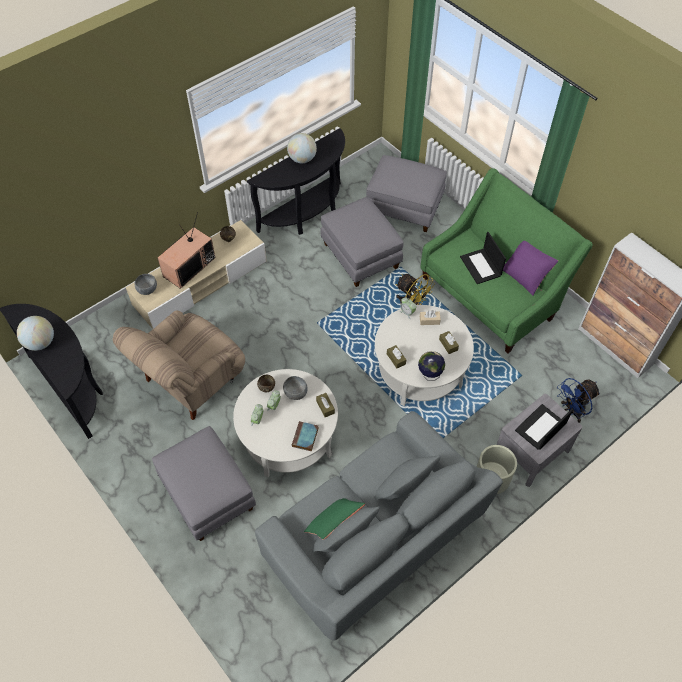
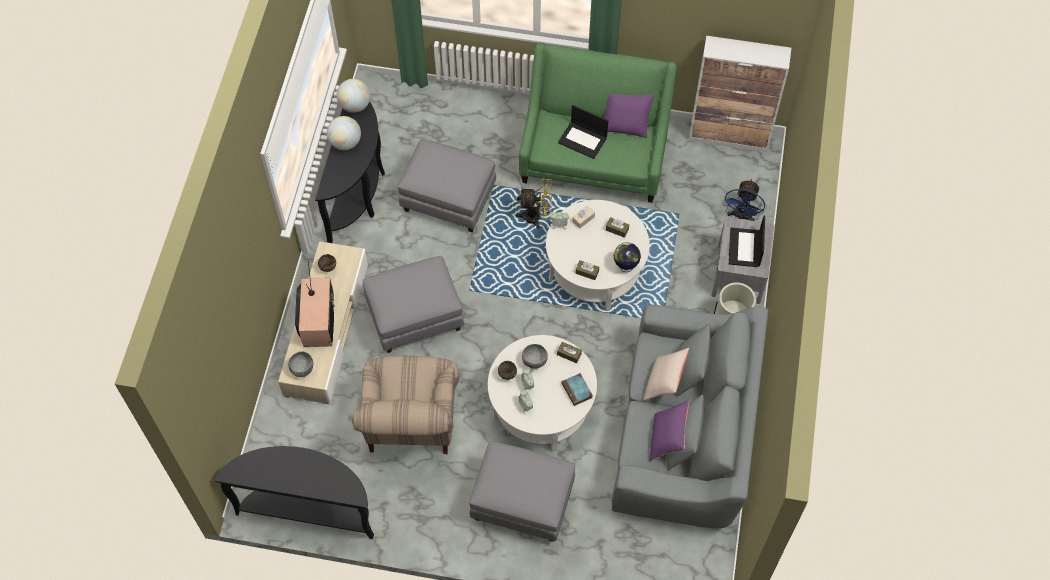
camera: 40 degrees left, 5 degrees up
globe [17,316,54,351] -> globe moved to [337,79,370,113]
green pillow [304,498,365,540] -> purple pillow [650,400,689,461]
grey ottoman [366,155,447,232] -> grey ottoman moved to [362,256,464,353]
none -> beige pillow [643,348,689,401]

